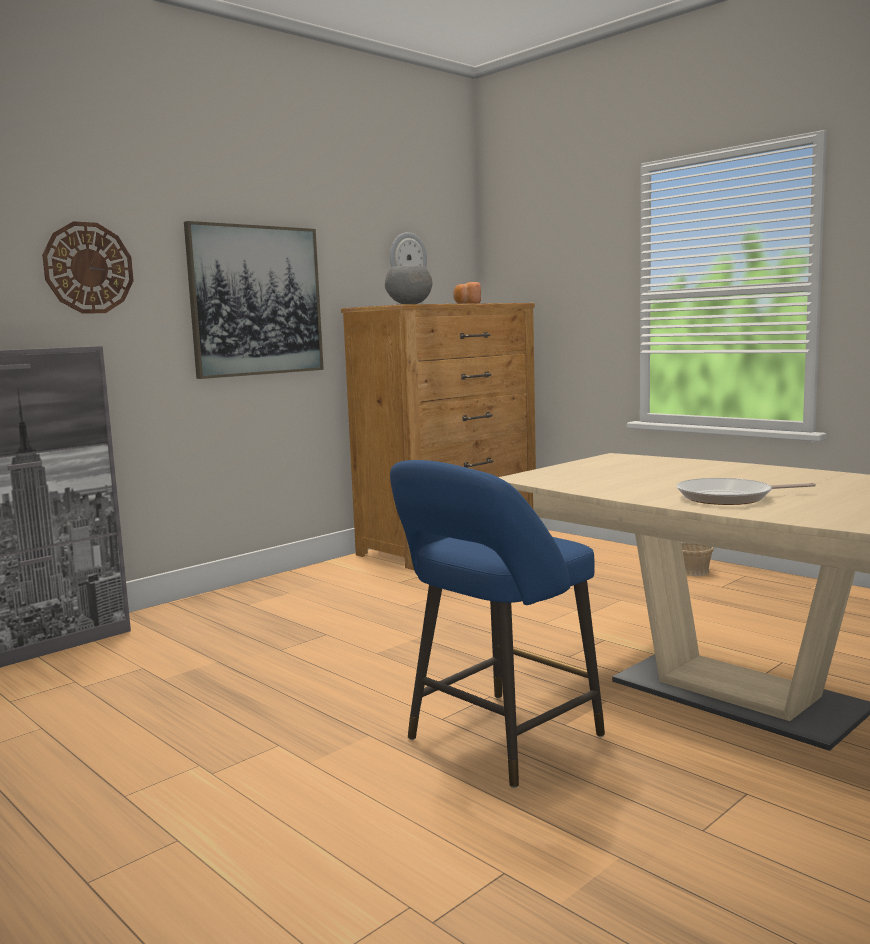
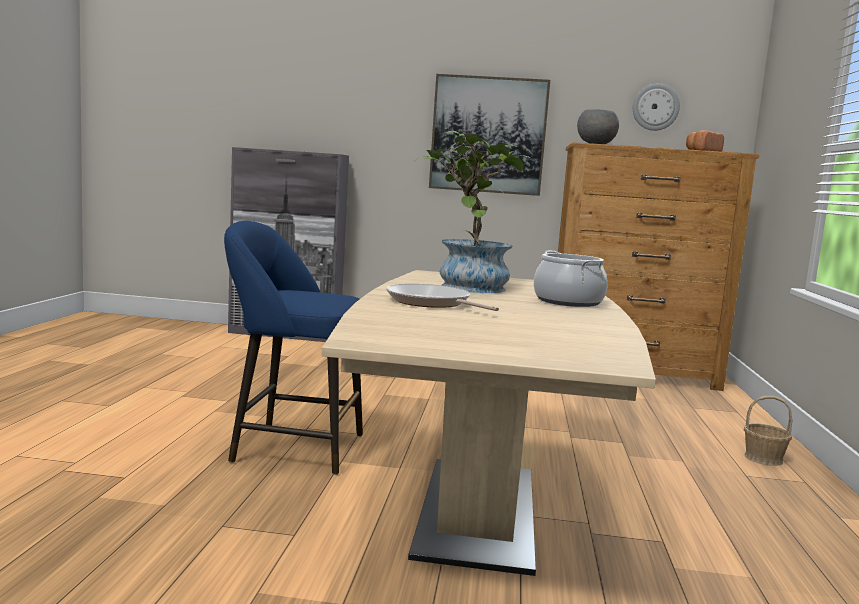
camera: 50 degrees right, 0 degrees up
wall clock [42,221,134,314] -> none
none -> potted plant [413,131,530,293]
none -> cooking pot [534,251,608,307]

